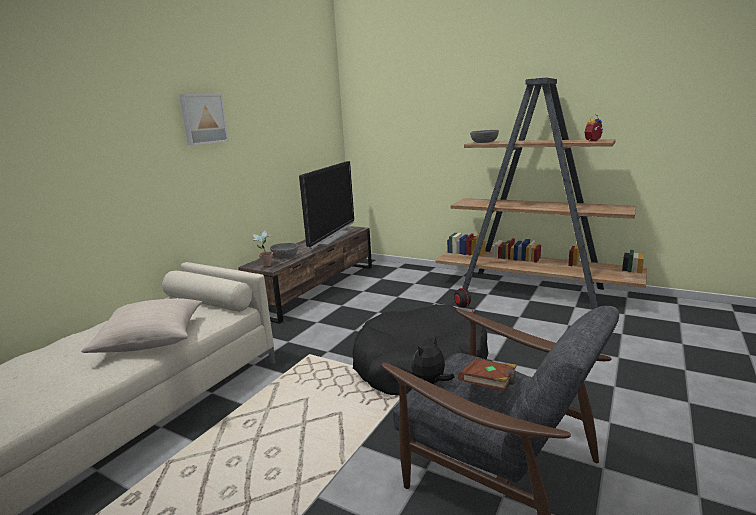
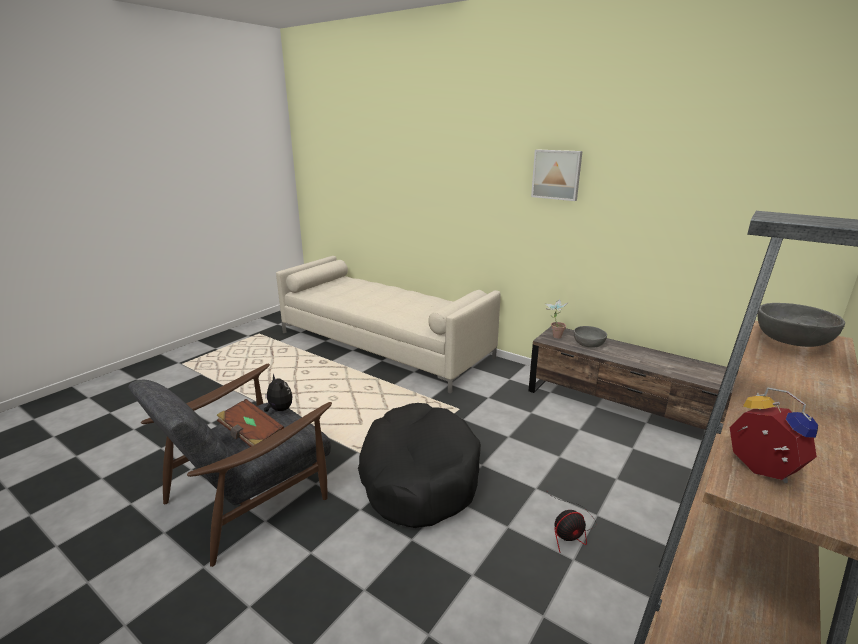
camera: 95 degrees right, 5 degrees up
beige pillow [81,298,202,353] -> none
television [299,161,354,249] -> none

